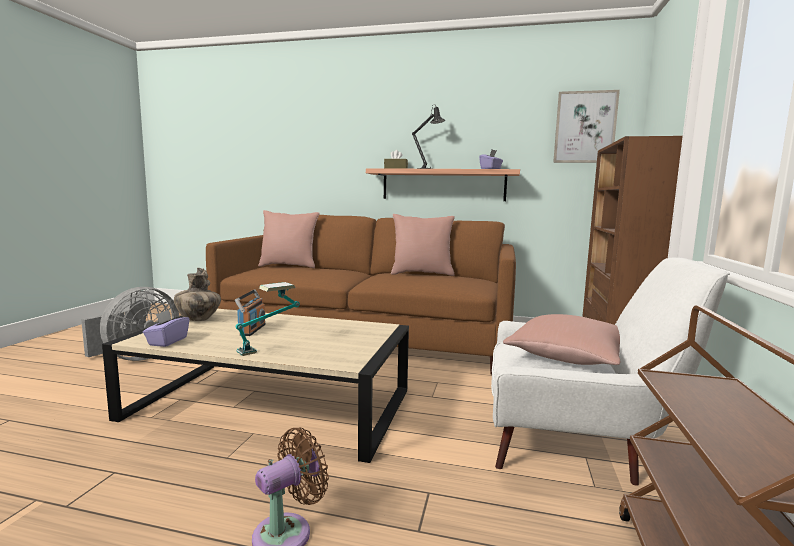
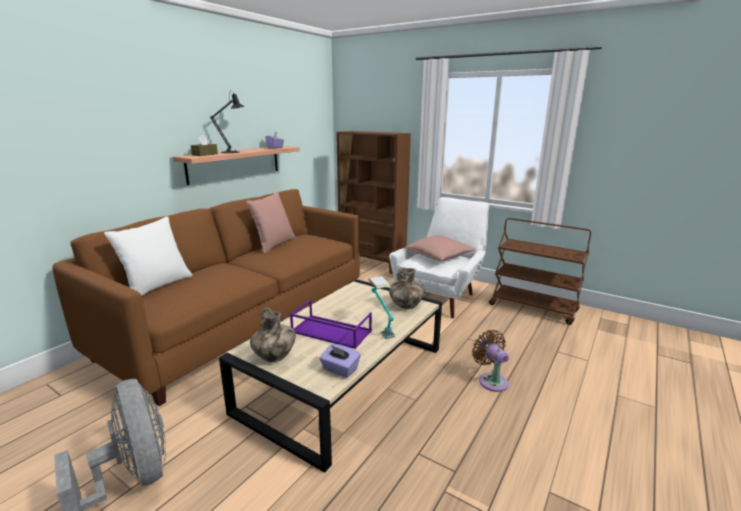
camera: 70 degrees left, 10 degrees up
radio [235,290,266,336] -> purple tray [290,300,372,349]
pink pillow [258,210,320,268] -> white pillow [104,217,192,296]
picture [553,90,620,163] -> none
none -> vase [389,267,425,309]

